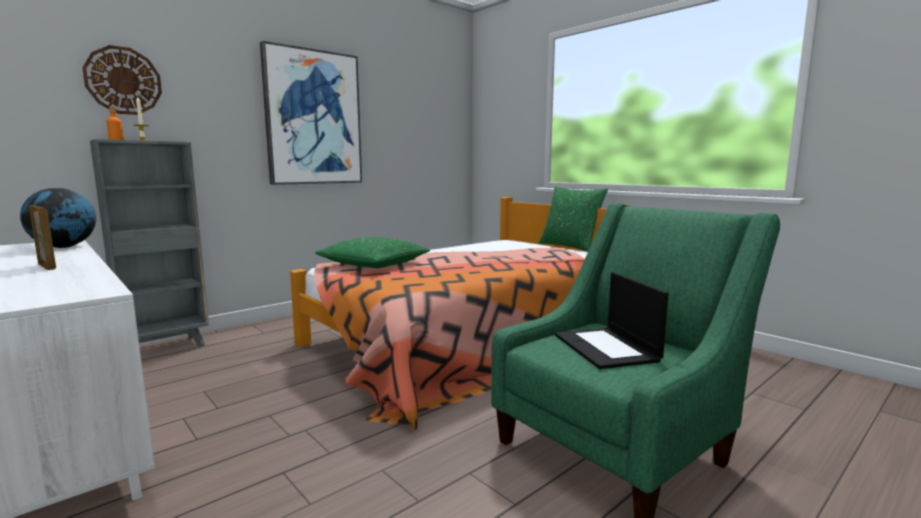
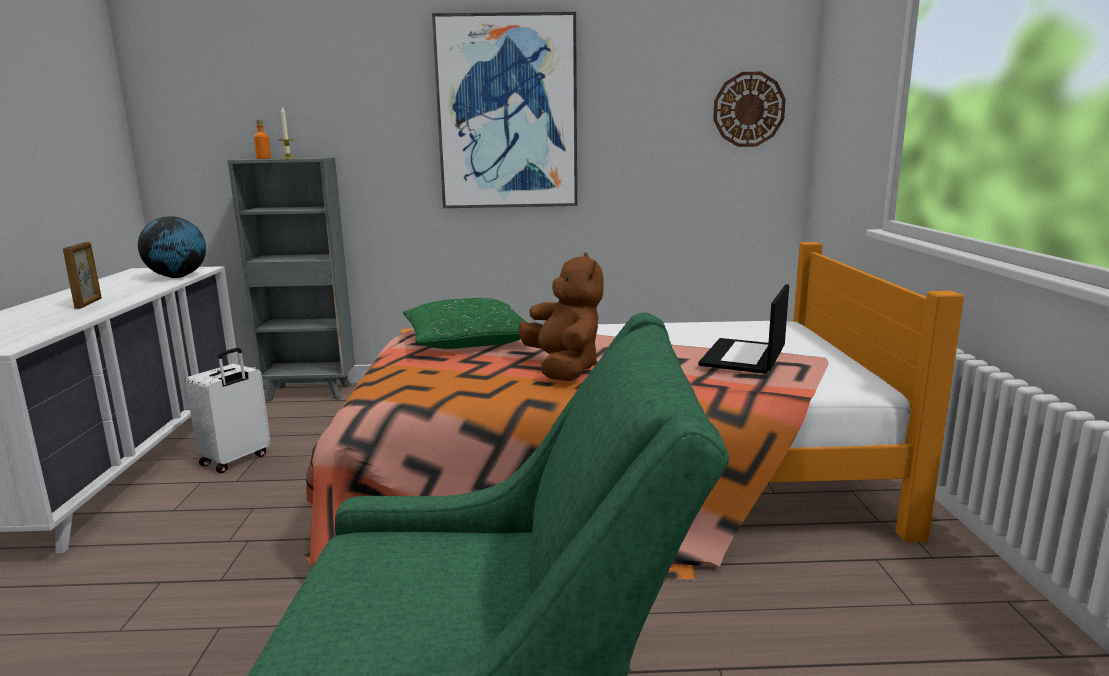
camera: 40 degrees right, 5 degrees up
wall clock [82,45,162,115] -> wall clock moved to [713,72,786,147]
green pillow [539,186,608,252] -> none
laptop [555,272,669,369] -> laptop moved to [698,284,789,374]
none -> white suitcase [185,348,271,473]
none -> brown plush toy [519,252,604,381]

